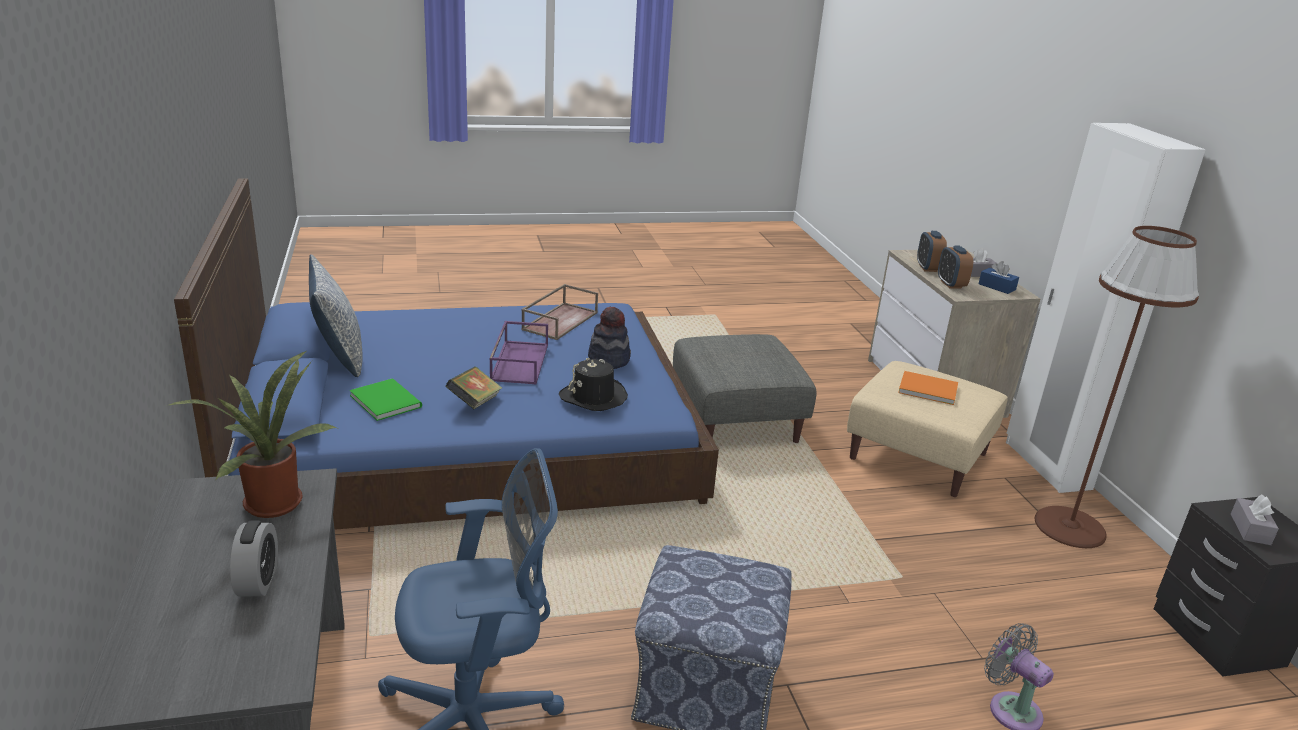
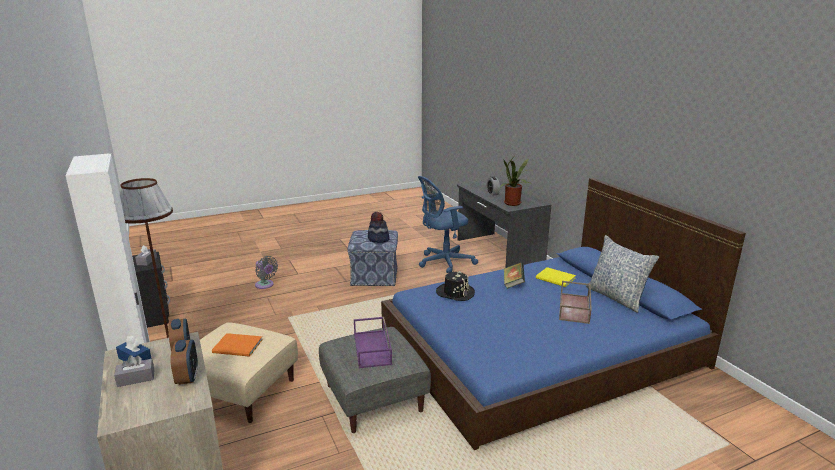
camera: 170 degrees right, 5 degrees down
green book [350,378,422,421] -> yellow book [536,267,576,287]
purple tray [490,321,548,385] -> purple tray moved to [354,317,392,368]
brown tray [521,284,598,340] -> brown tray moved to [559,281,592,324]
hat [588,307,631,369] -> hat moved to [368,212,389,243]

